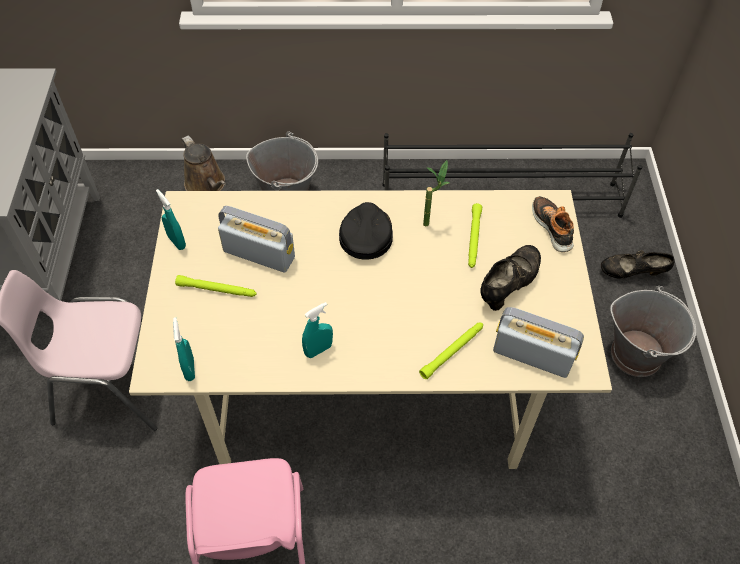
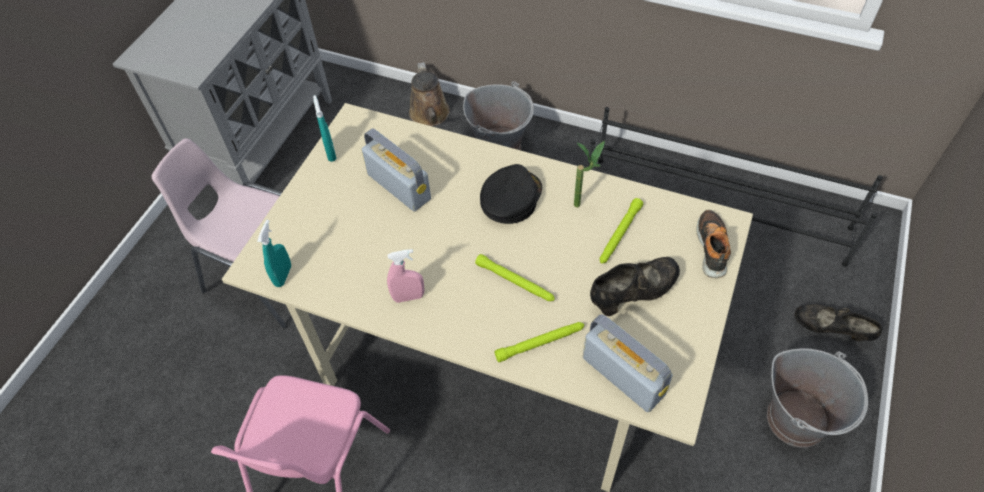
camera: 25 degrees right, 0 degrees up
green flashlight [175,275,257,297] -> green flashlight moved to [475,254,555,301]
turquoise spray bottle [302,302,333,358] -> pink spray bottle [387,249,424,303]

